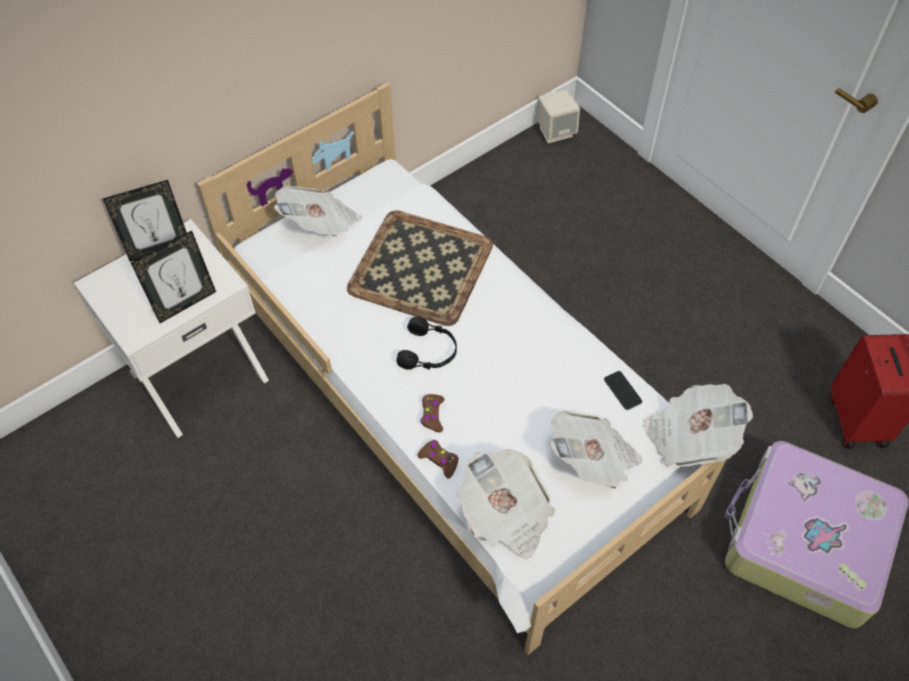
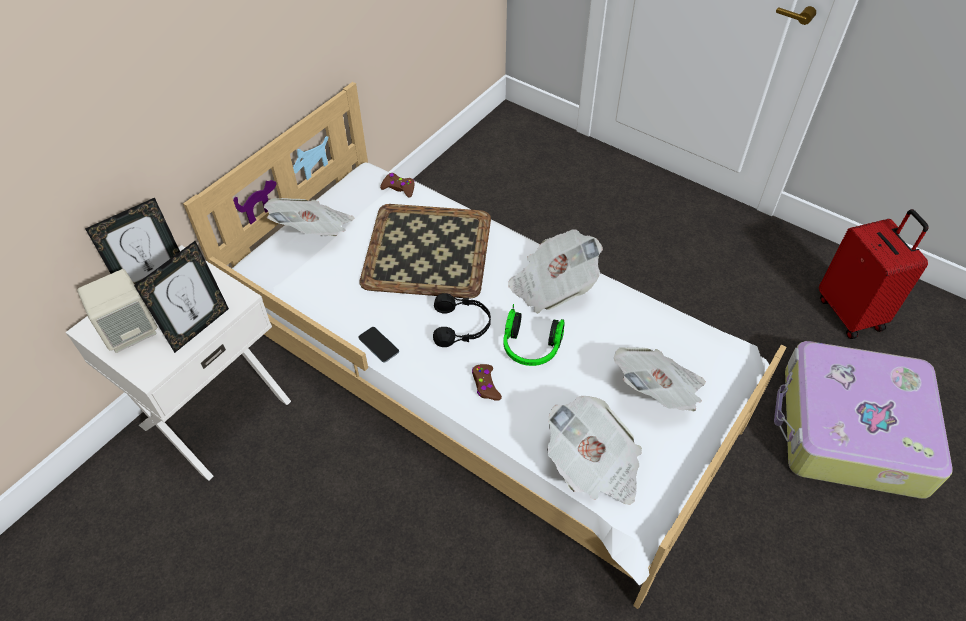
camera: 15 degrees left, 5 degrees down
brown game controller [417,440,459,479] -> brown game controller moved to [380,173,414,198]
beige speaker [537,90,580,143] -> beige speaker moved to [77,269,157,353]
phone [604,371,642,410] -> phone moved to [358,327,399,362]
newspaper [643,384,753,467] -> newspaper moved to [508,230,603,314]
none -> headphones [503,304,565,366]

